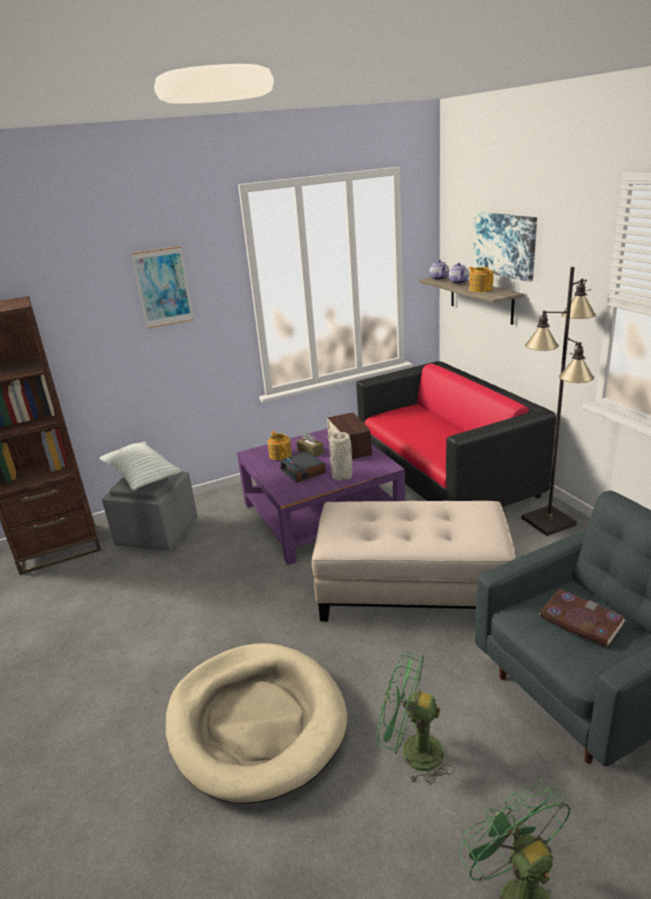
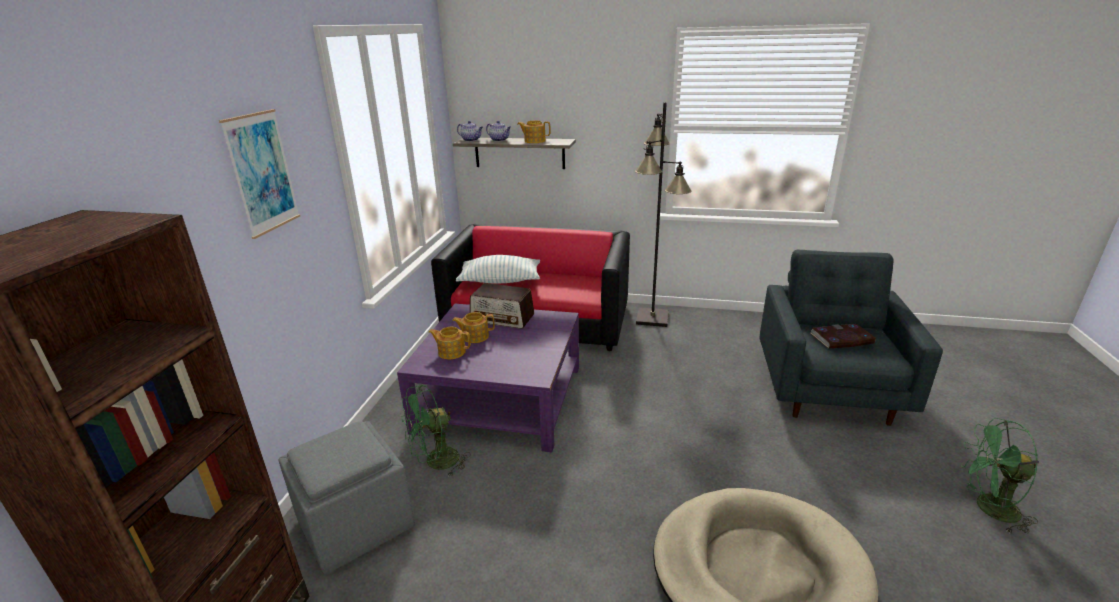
camera: 55 degrees left, 0 degrees up
pillow [100,442,182,491] -> pillow moved to [456,255,540,283]
alarm clock [280,451,326,483] -> none
brown tissue box [297,433,324,457] -> teapot [452,312,495,343]
beige ottoman [312,501,516,621] -> none
grey vase [329,432,352,481] -> none
green fan [377,652,455,785] -> green fan moved to [402,385,471,477]
picture [473,212,537,282] -> none

